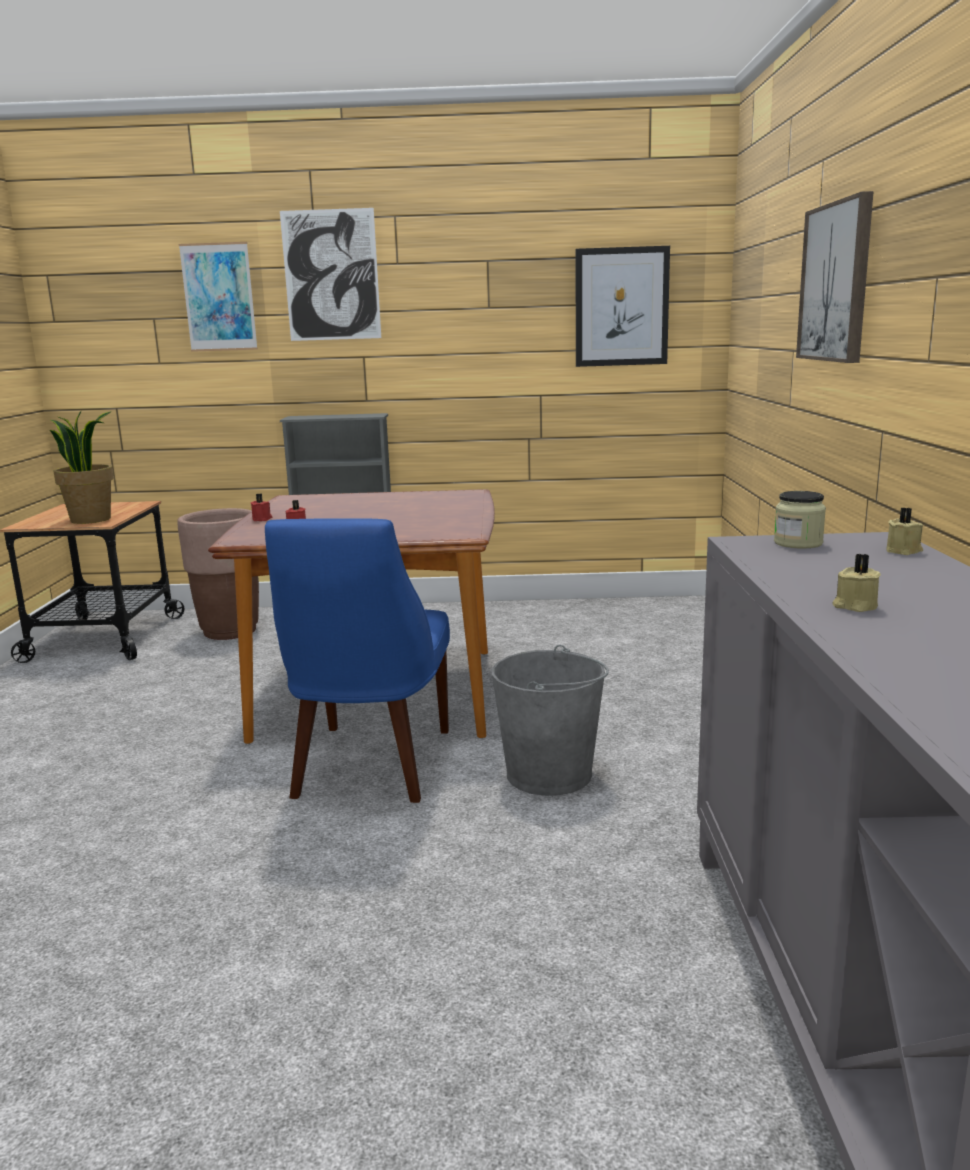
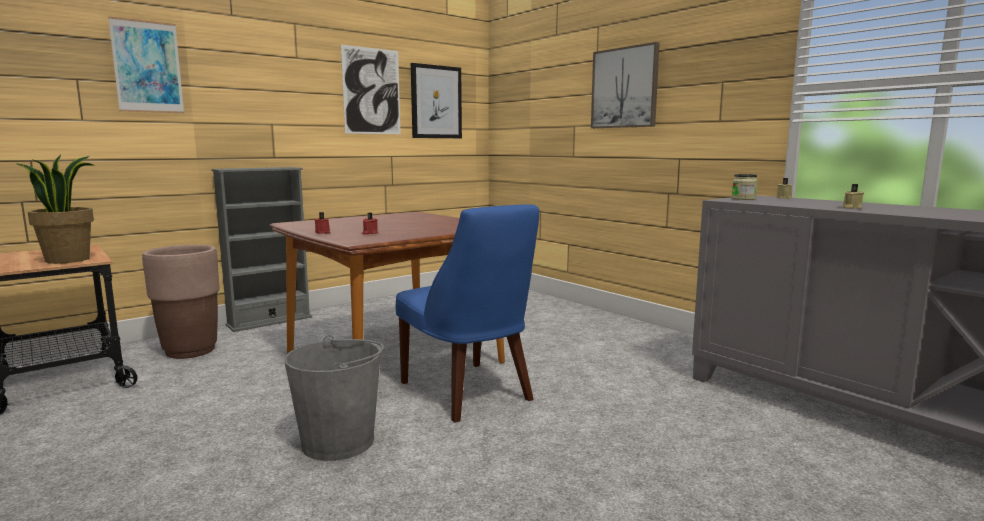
camera: 40 degrees left, 5 degrees down
picture [280,208,381,341] -> picture moved to [341,45,401,134]
grey bucket [492,645,609,796] -> grey bucket moved to [284,335,384,461]

